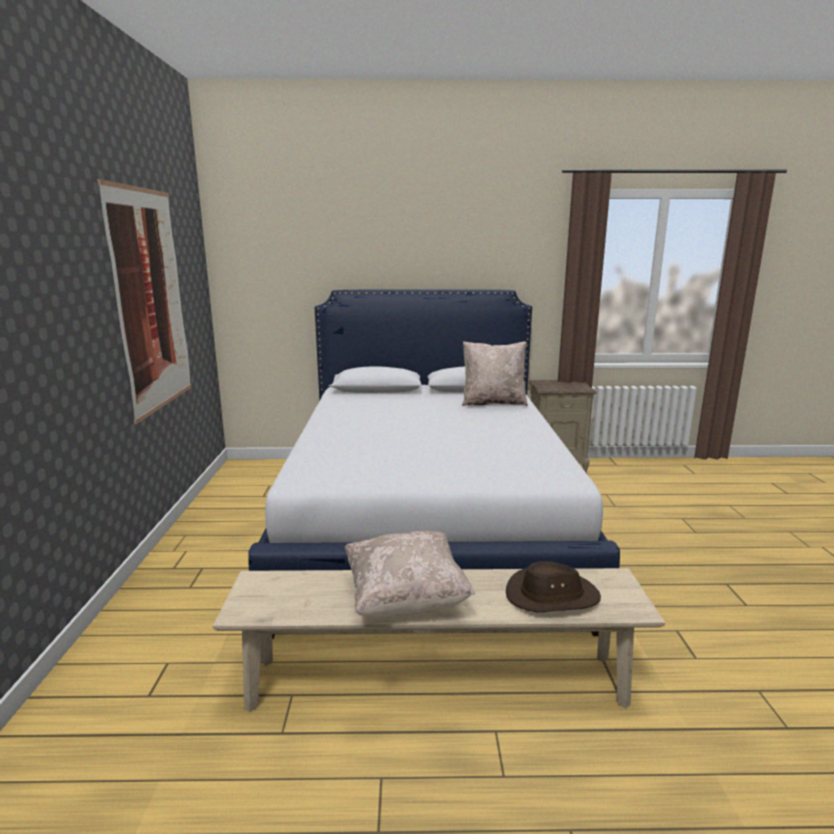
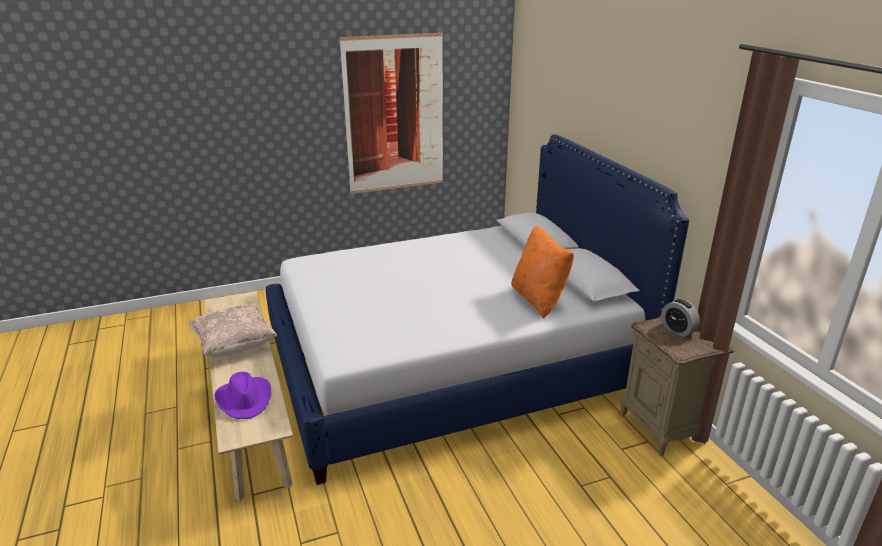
camera: 70 degrees right, 10 degrees up
beige pillow [462,341,528,406] -> orange pillow [511,225,574,319]
brown hat [506,561,601,612] -> purple hat [215,372,271,419]
none -> alarm clock [661,299,700,337]

